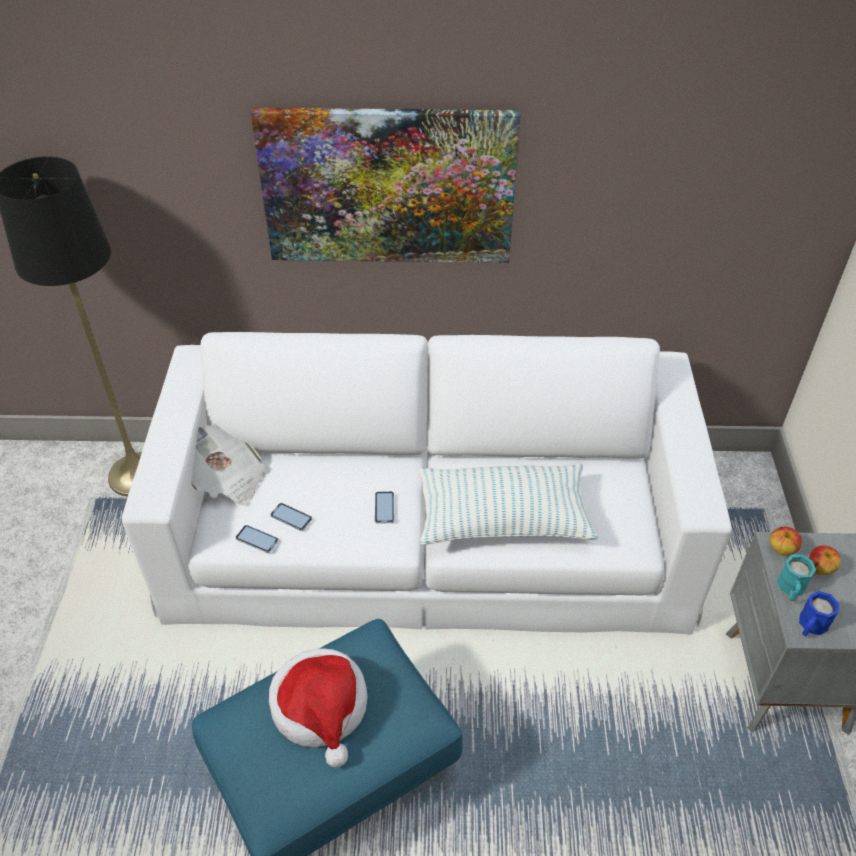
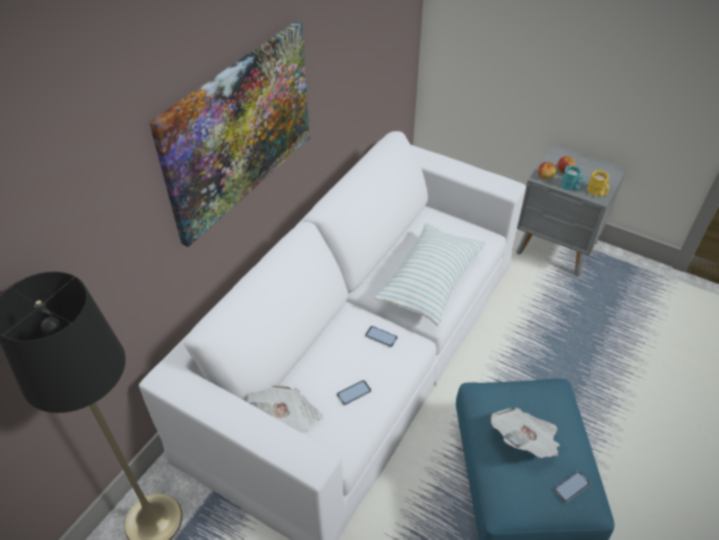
camera: 60 degrees left, 0 degrees up
phone [235,525,278,553] -> phone moved to [554,471,590,503]
hat [269,648,367,768] -> newspaper [491,407,560,458]
blue mug [799,591,839,636] -> yellow mug [587,170,609,197]

